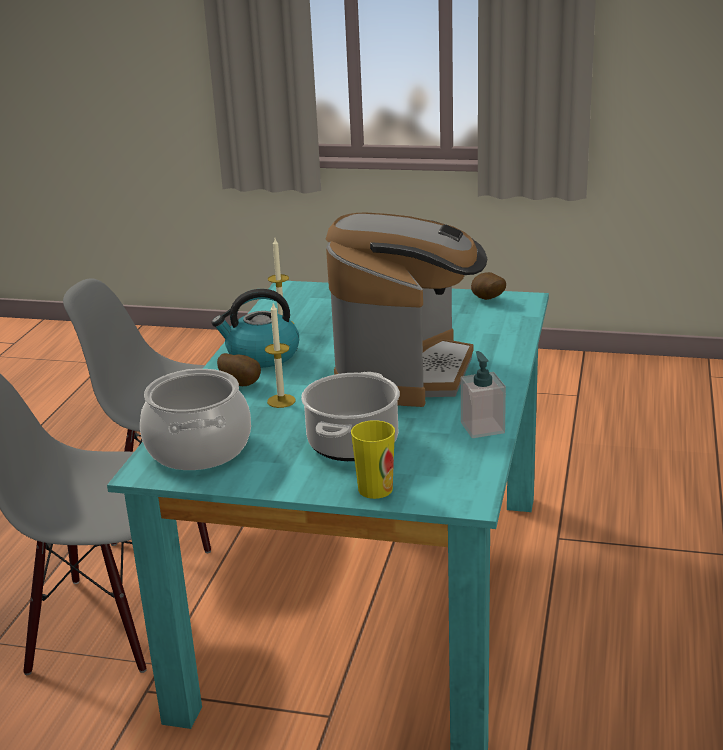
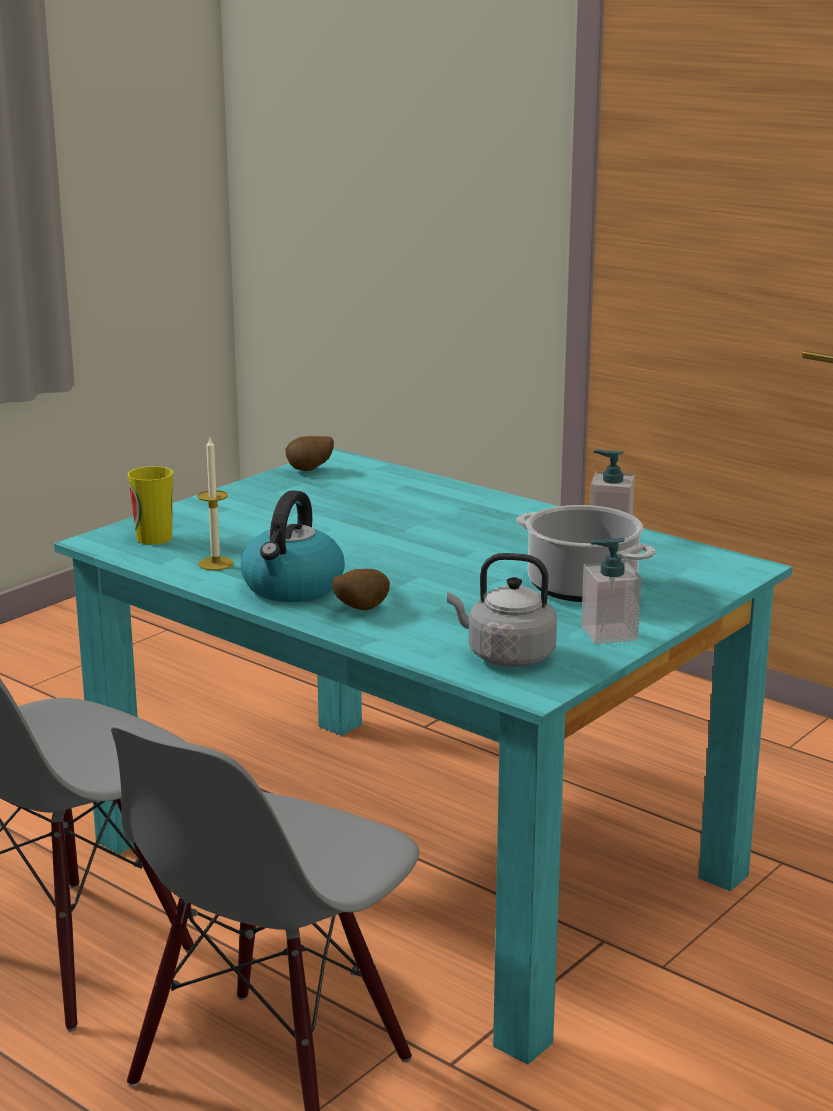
camera: 65 degrees left, 5 degrees down
cooking pot [140,369,251,470] -> grey kettle [447,553,557,667]
candle [265,303,296,408] -> none
coffee machine [326,213,488,407] -> none
cup [351,420,395,499] -> cup moved to [128,466,173,545]
none -> soap dispenser [581,538,642,644]

